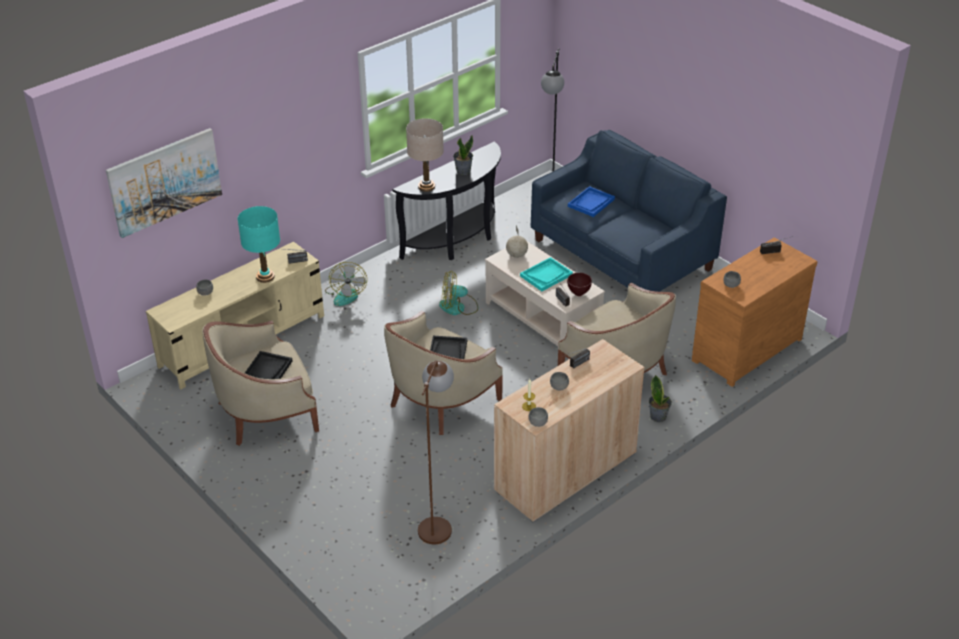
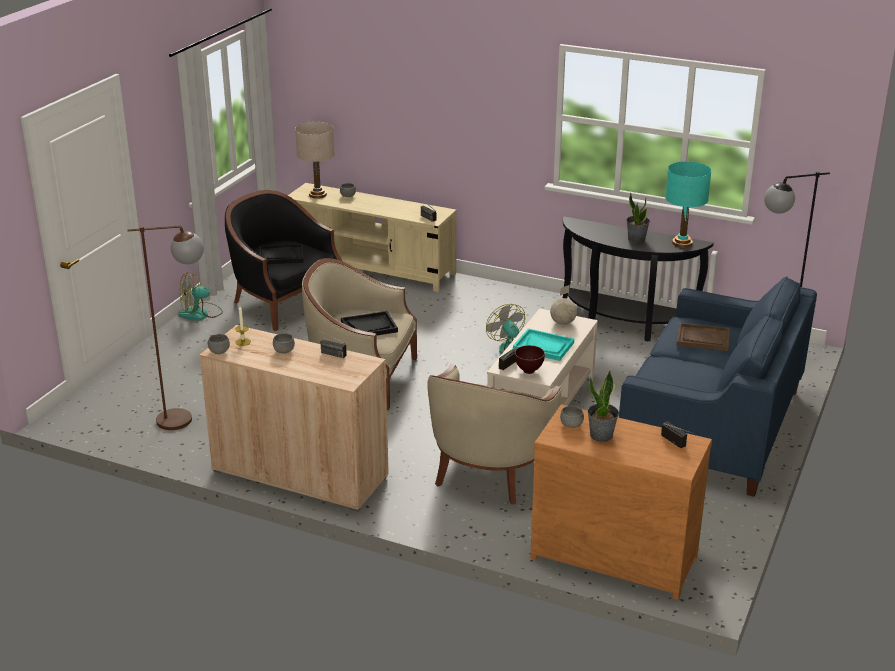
camera: 65 degrees right, 10 degrees down
picture [106,128,222,238] -> none
beige armchair [202,321,319,446] -> black armchair [225,190,343,331]
turquoise table lamp [238,206,280,283] -> turquoise table lamp moved to [665,161,712,248]
fan [325,262,367,306] -> fan moved to [179,271,223,321]
beige table lamp [406,118,444,192] -> beige table lamp moved to [295,122,335,199]
blue tray [568,186,615,217] -> brown tray [677,323,730,351]
potted plant [649,375,672,422] -> potted plant moved to [587,371,619,442]

